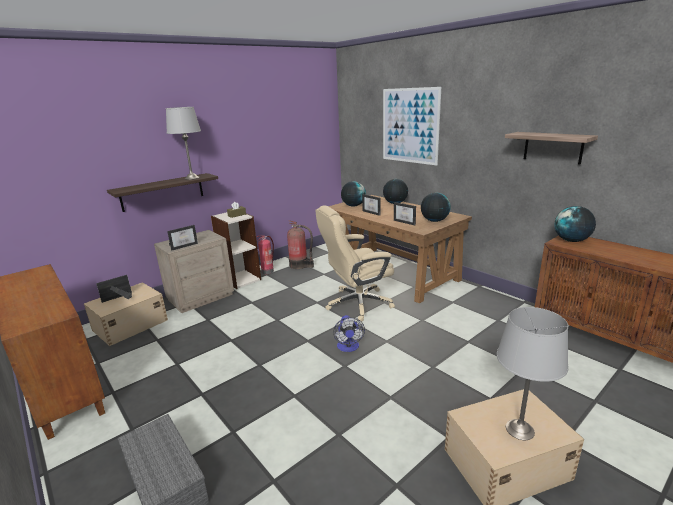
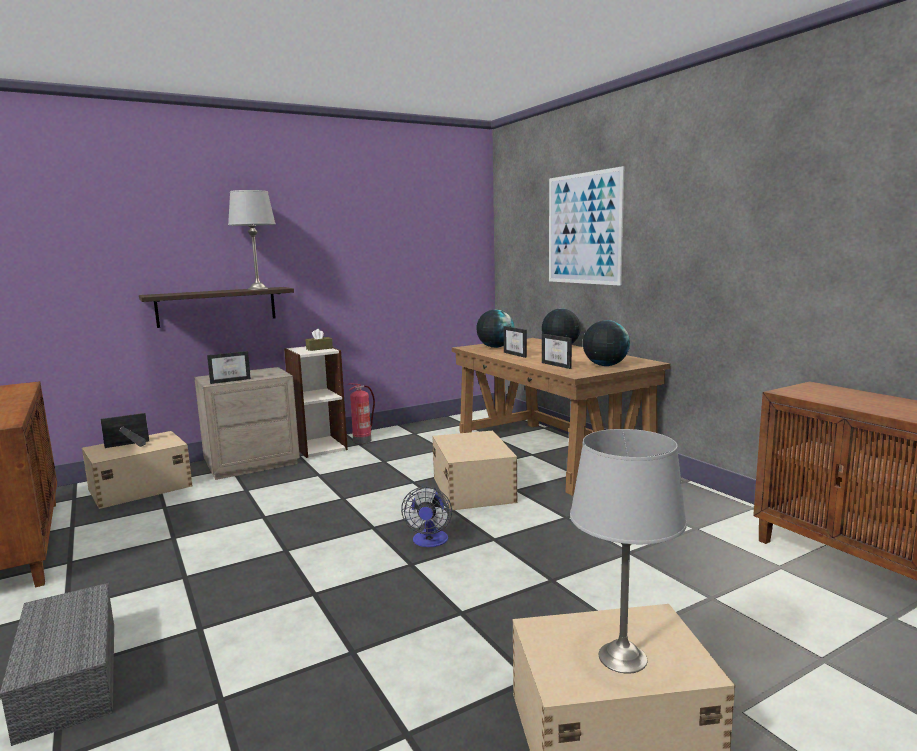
camera: 10 degrees right, 10 degrees down
fire extinguisher [287,220,314,269] -> none
beige office chair [316,205,395,322] -> beige storage box [432,431,518,511]
shelf [505,132,598,165] -> none
globe [554,206,596,242] -> none

